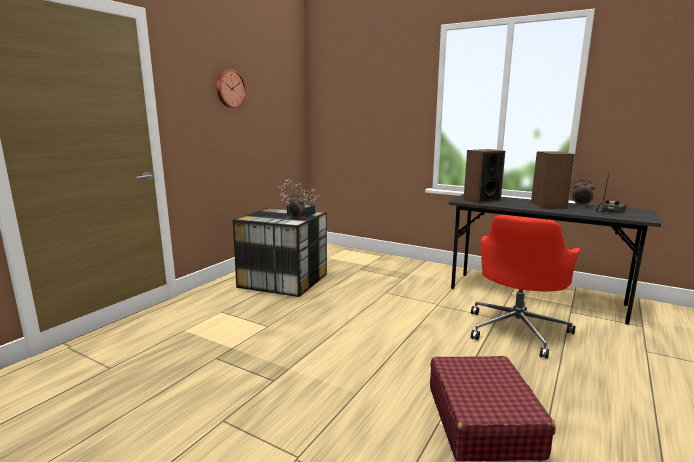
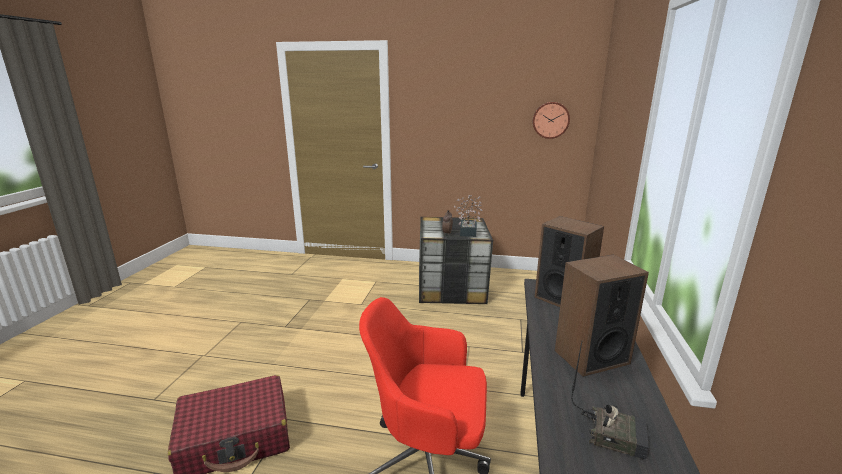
camera: 70 degrees right, 5 degrees up
wall clock [216,69,246,108] -> wall clock moved to [533,102,570,139]
alarm clock [572,180,595,207] -> none

